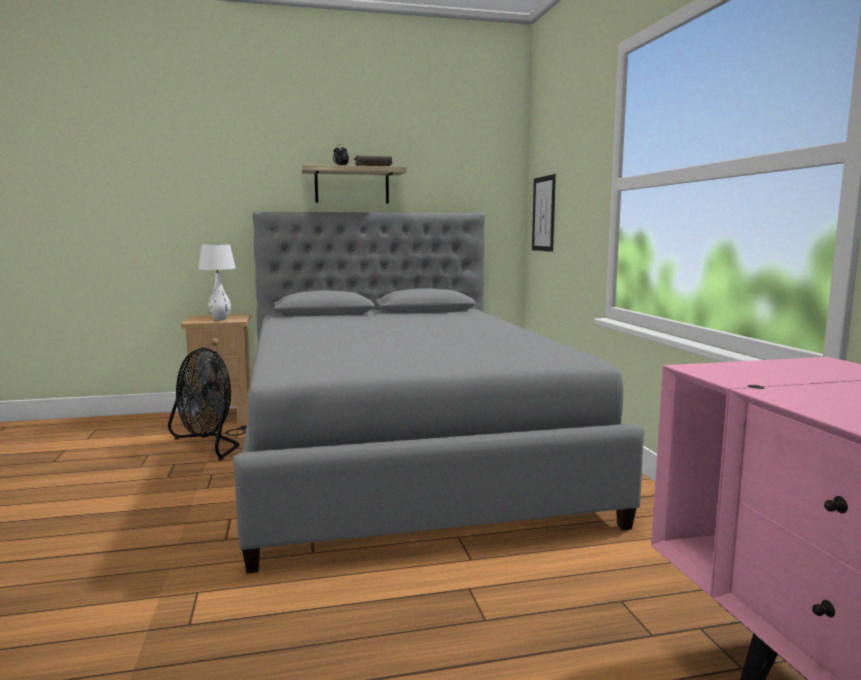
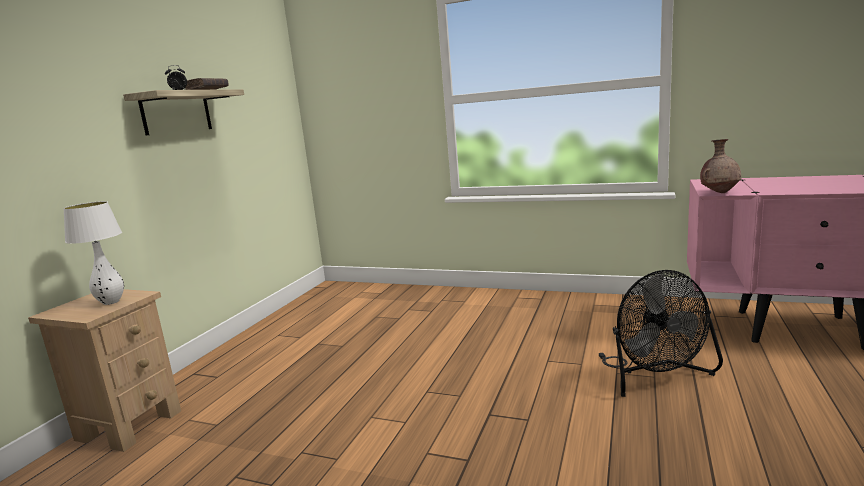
camera: 55 degrees left, 5 degrees up
black fan [168,348,247,461] -> black fan moved to [599,270,723,397]
grey bed [233,211,645,573] -> none
picture [532,174,556,252] -> none
none -> brown vase [700,139,741,193]

